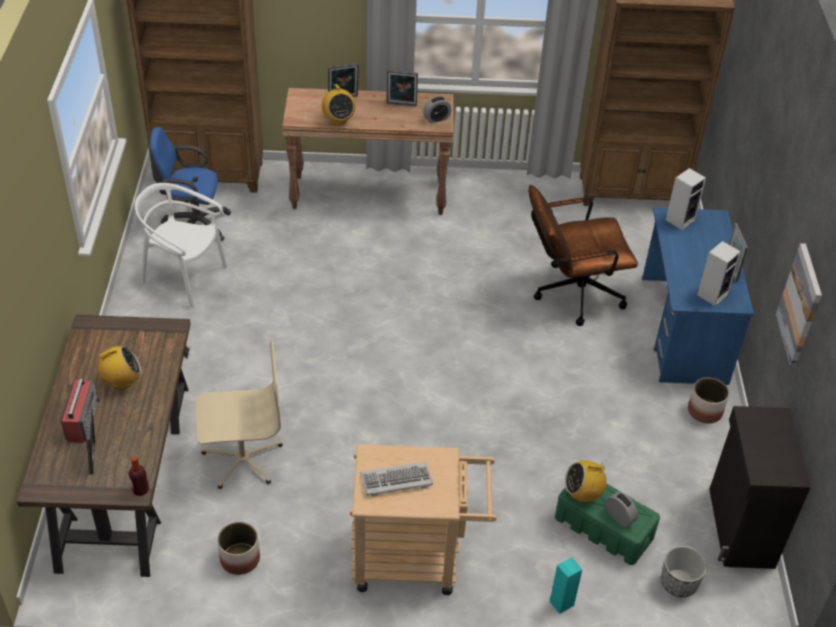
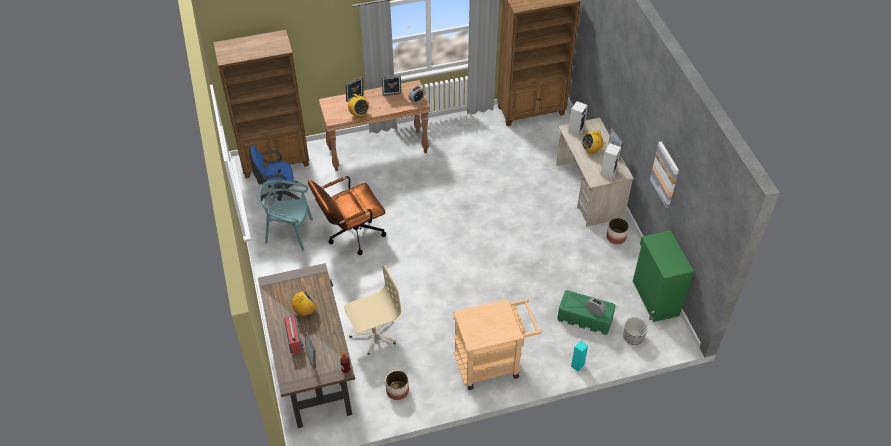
camera: 15 degrees left, 5 degrees up
white chair [135,183,228,308] -> turquoise chair [258,180,313,251]
keyboard [361,462,433,497] -> none
brown office chair [528,185,638,326] -> brown office chair moved to [308,176,386,255]
radio [565,460,607,503] -> radio moved to [582,131,603,154]
blue desk [642,207,754,385] -> beige desk [556,118,634,227]
black cabinet [709,406,811,569] -> green cabinet [633,230,694,322]

